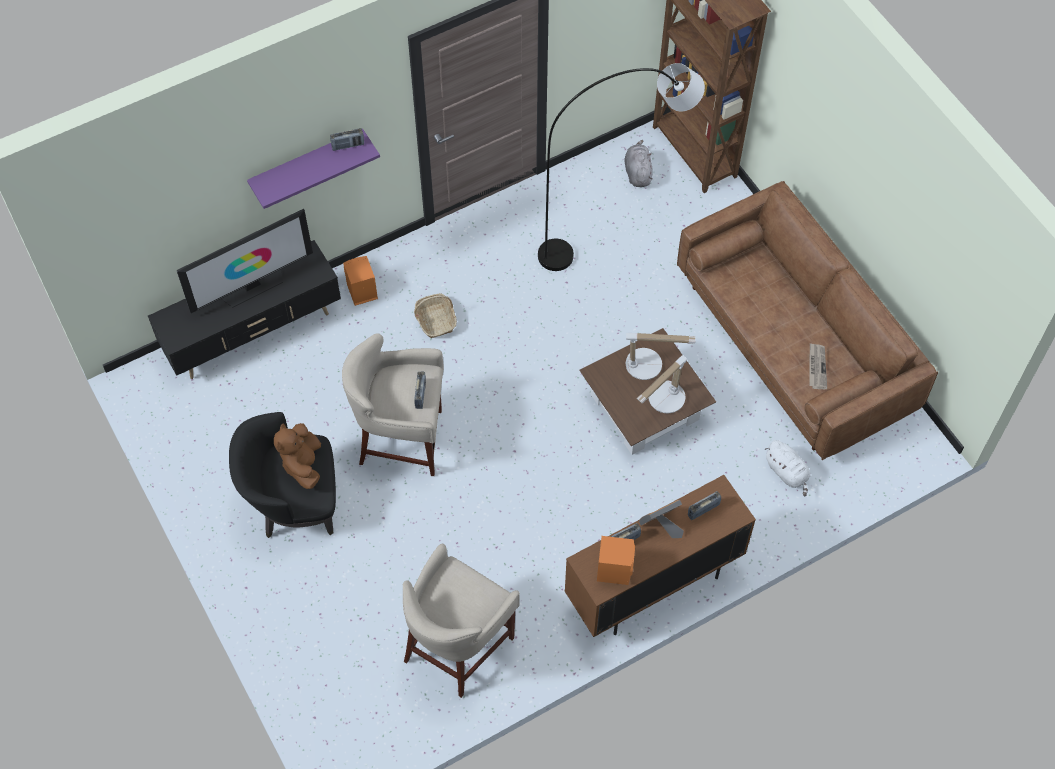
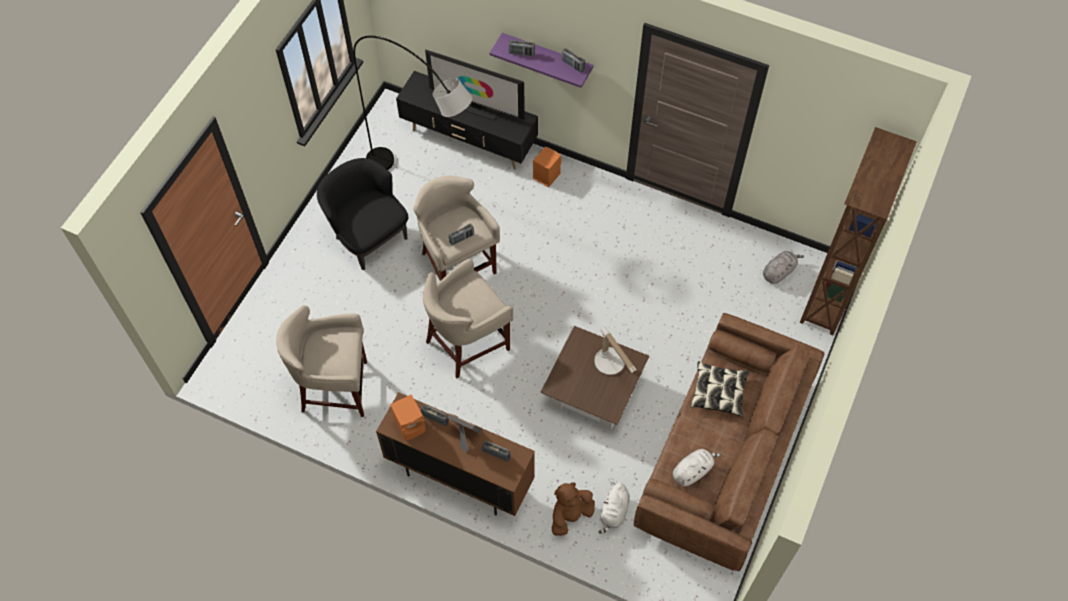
camera: 55 degrees right, 0 degrees up
brown plush toy [274,423,321,489] -> brown plush toy moved to [552,482,595,536]
basket [414,293,457,338] -> none
grey floor lamp [538,63,705,271] -> grey floor lamp moved to [353,35,472,170]
table lamp [637,355,687,413] -> none
newspaper [809,343,827,389] -> white plush toy [673,449,723,486]
none -> beige stool [423,259,513,378]
none -> radio [509,40,535,56]
none -> pillow [691,361,749,417]

